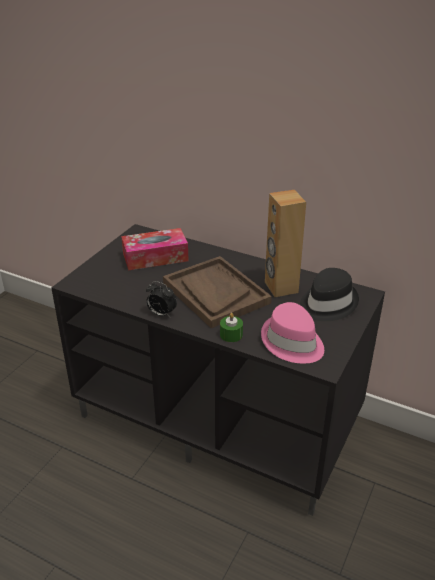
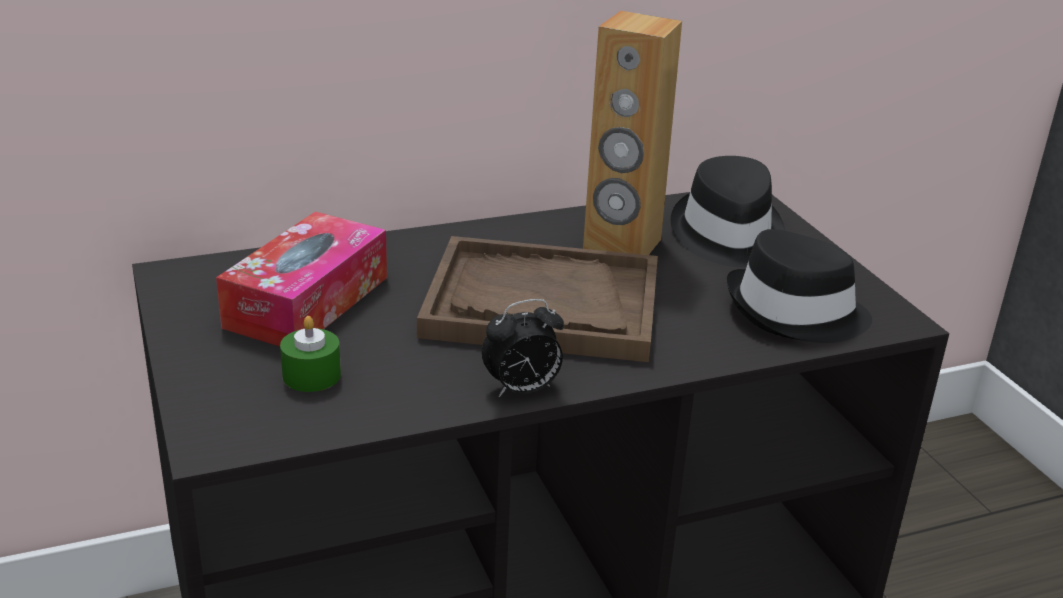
camera: 50 degrees left, 5 degrees down
green candle [220,313,243,342] -> green candle moved to [280,316,341,392]
pink hat [261,302,324,363] -> black hat [727,229,872,343]

